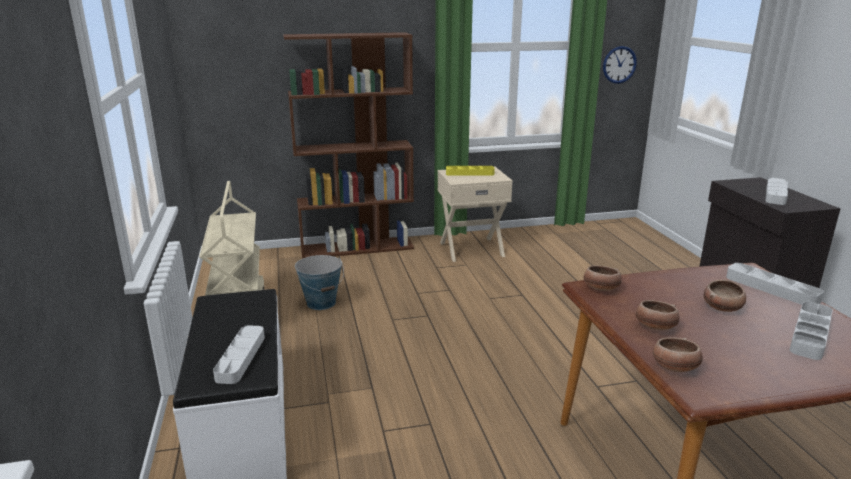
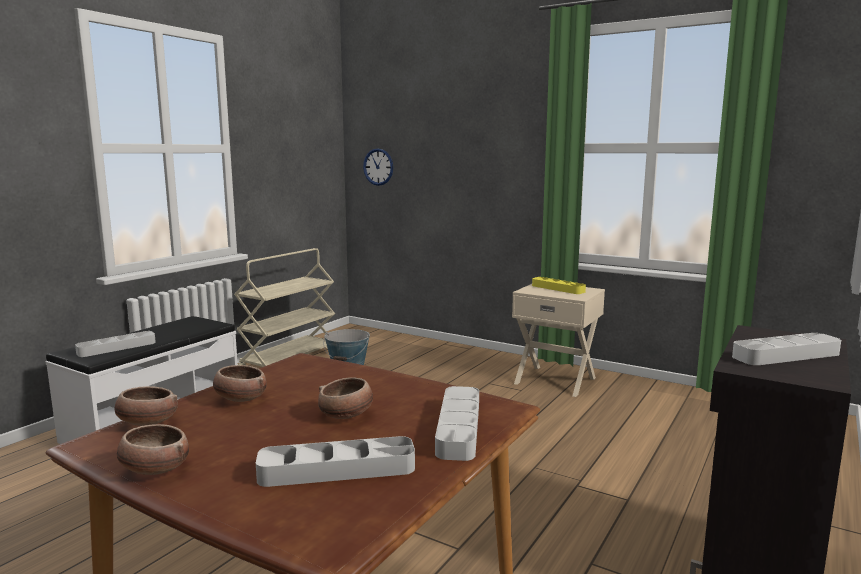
camera: 45 degrees right, 10 degrees down
brown bookcase [283,32,414,259] -> none
bowl [584,265,621,291] -> bowl moved to [117,424,189,475]
wall clock [603,46,637,84] -> wall clock moved to [363,148,393,186]

